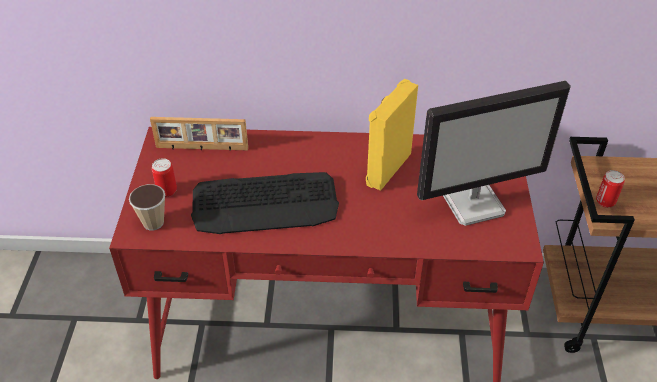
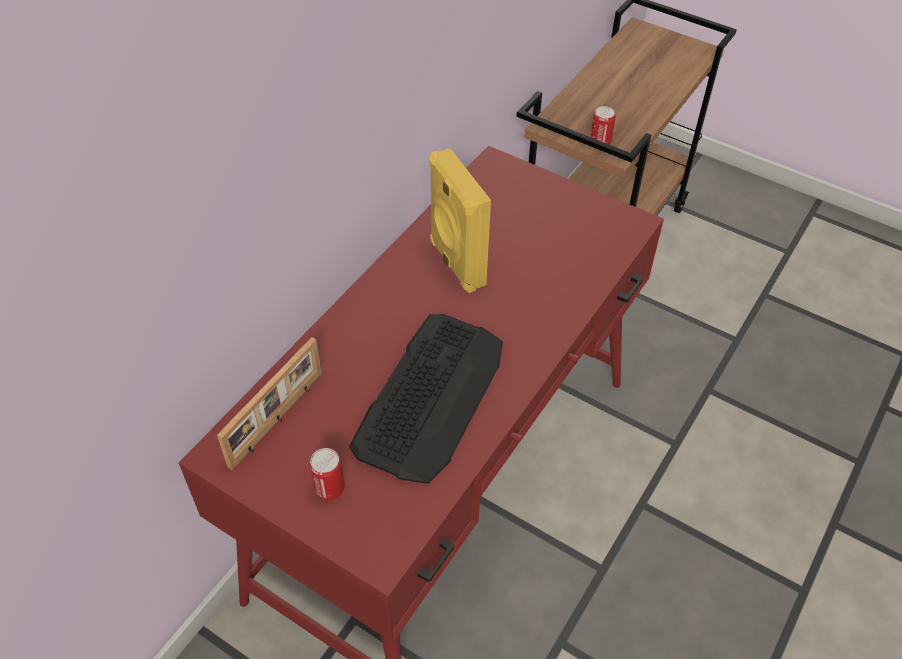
camera: 60 degrees left, 5 degrees up
cup [129,184,165,231] -> none
monitor [417,81,571,226] -> none

